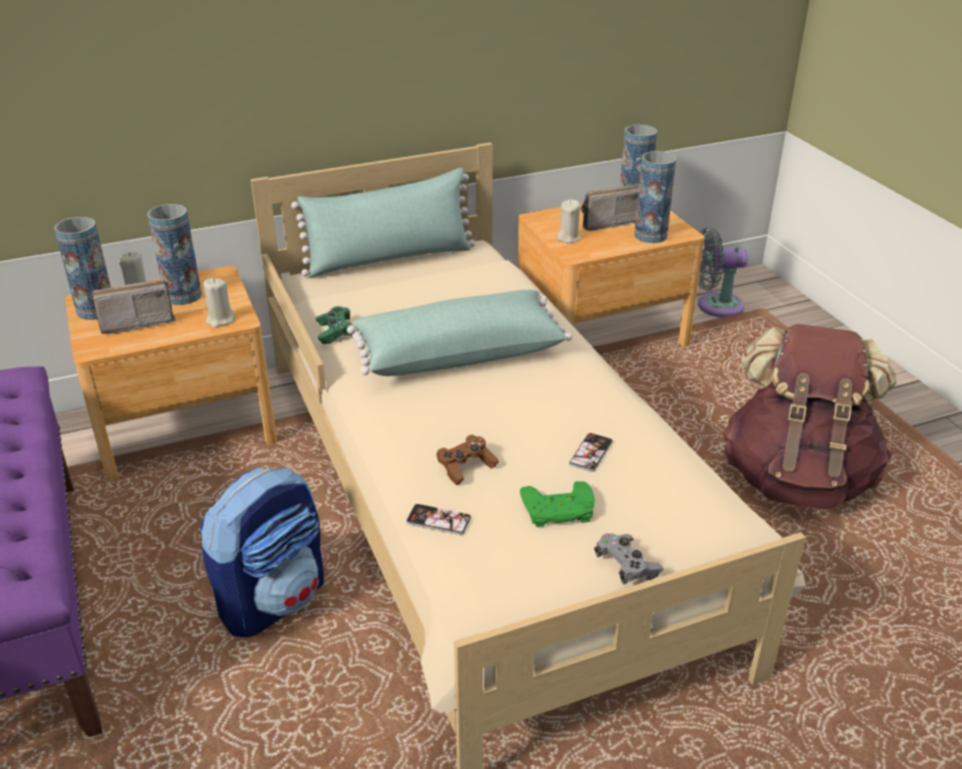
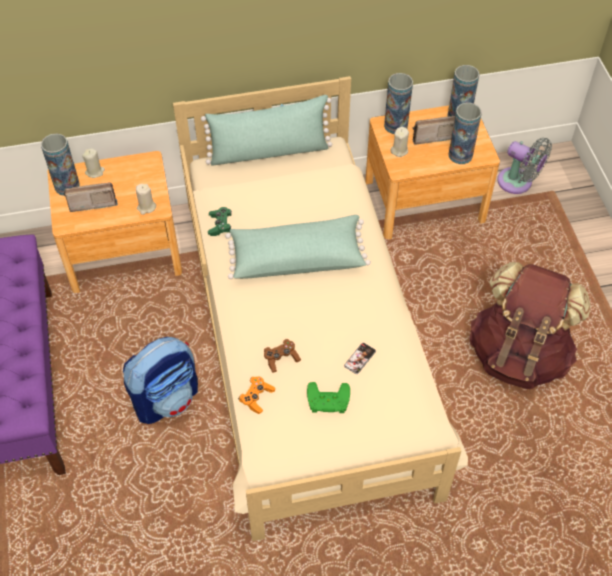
camera: 10 degrees right, 20 degrees up
vase [147,204,202,305] -> vase moved to [384,73,413,134]
phone [406,504,471,535] -> orange game controller [238,376,275,414]
grey game controller [594,533,663,585] -> none
grey fan [698,227,748,318] -> grey fan turned 150 degrees counterclockwise [497,138,552,194]

